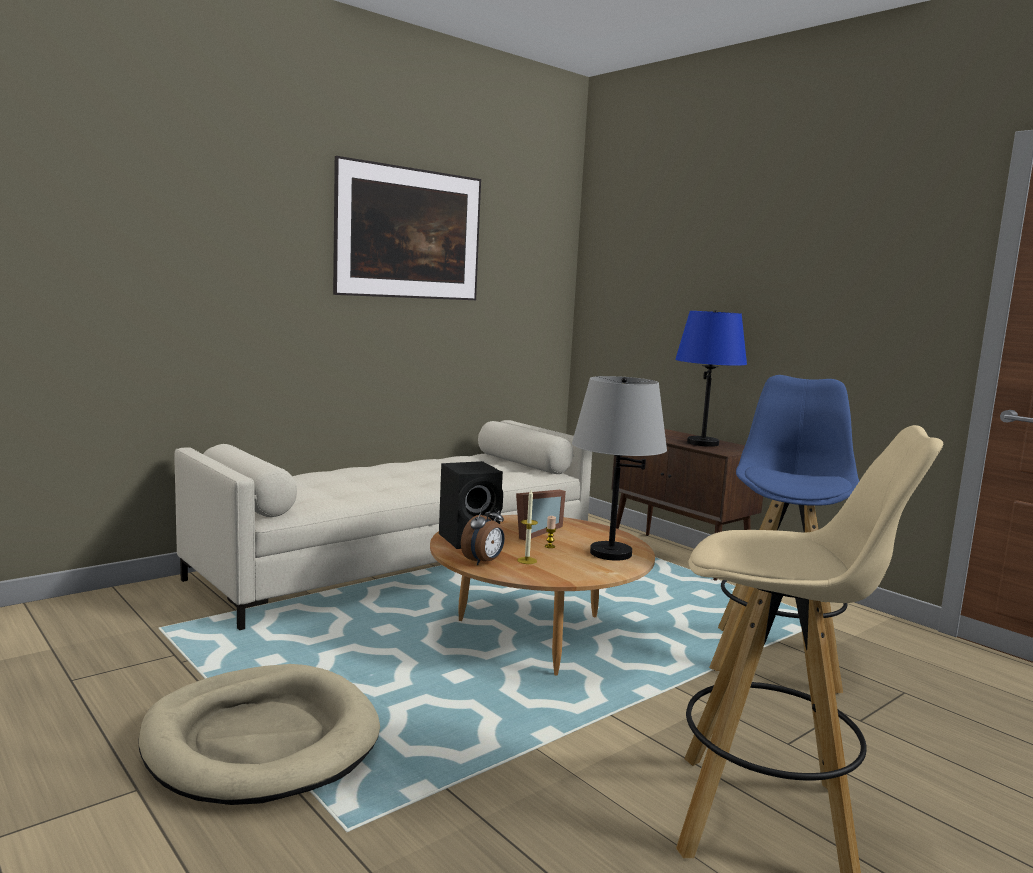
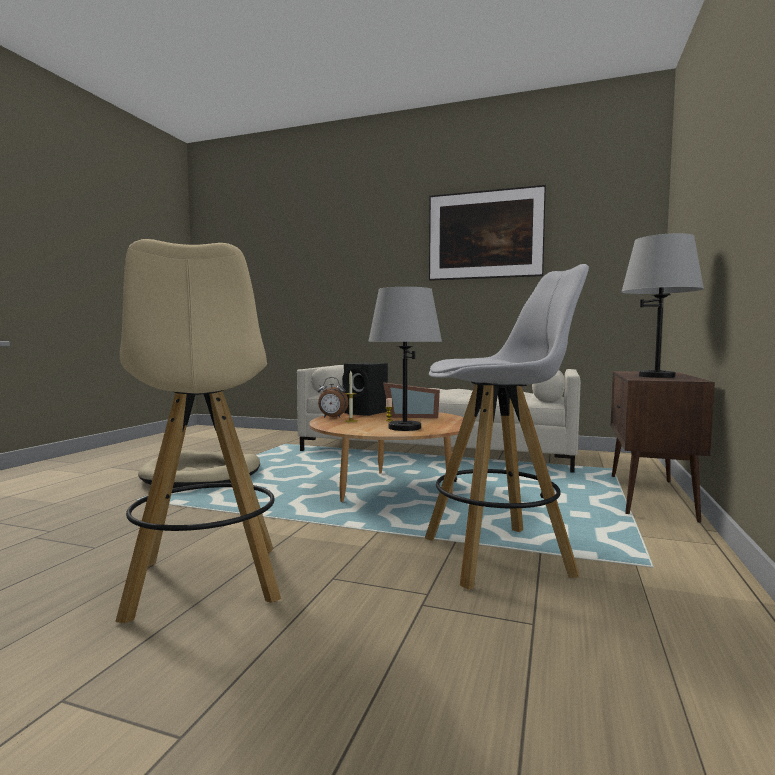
camera: 60 degrees right, 5 degrees down
blue table lamp [675,310,747,447] -> grey table lamp [621,233,704,378]
blue stool [709,375,859,694] -> white stool [425,264,589,590]

